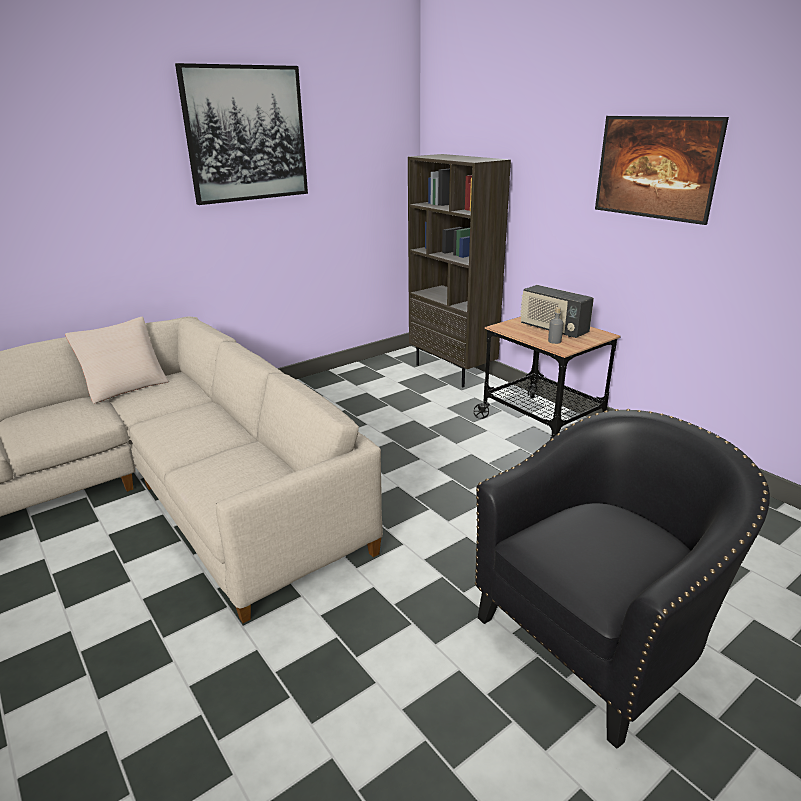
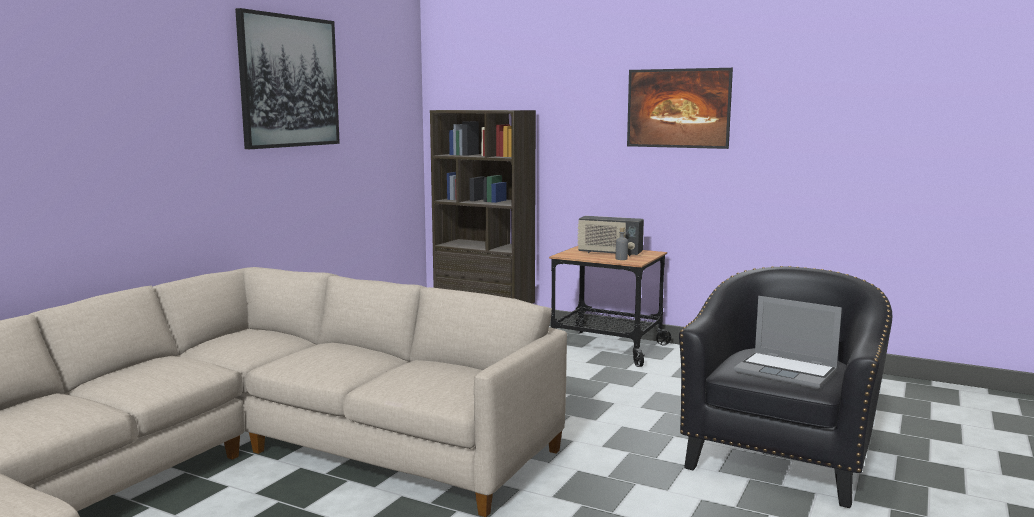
camera: 25 degrees left, 15 degrees down
beige pillow [65,317,169,404] -> none
none -> laptop [734,296,842,389]

